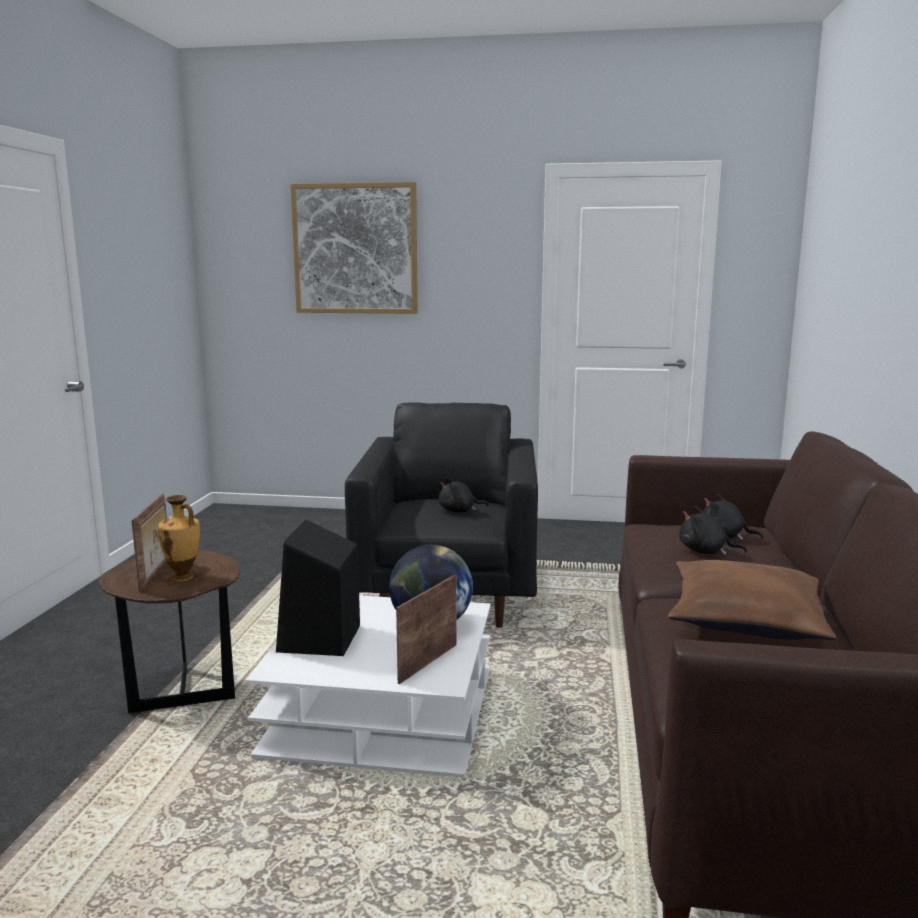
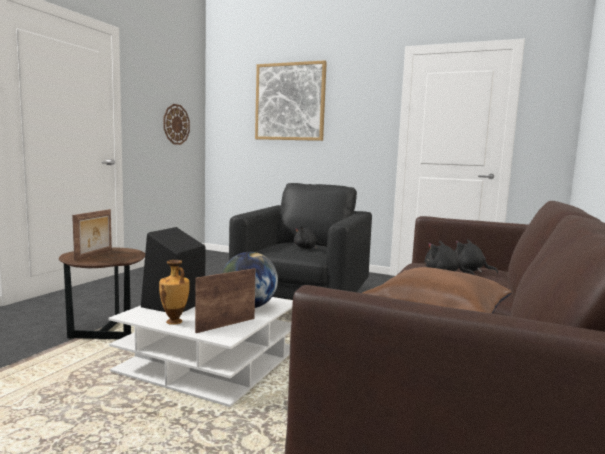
camera: 15 degrees right, 5 degrees down
vase [158,495,200,582] -> vase moved to [159,260,190,325]
none -> wall clock [163,104,190,145]

